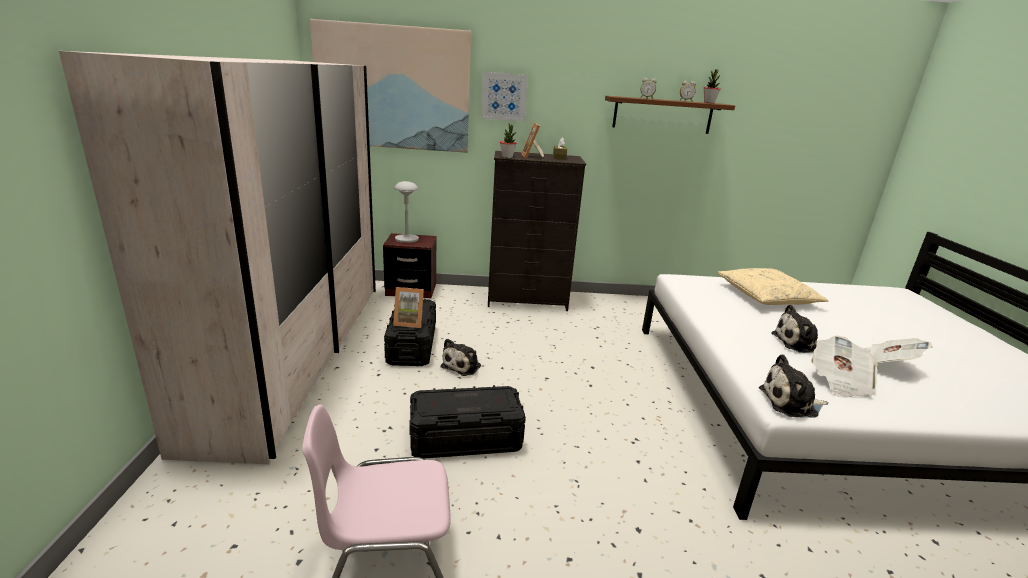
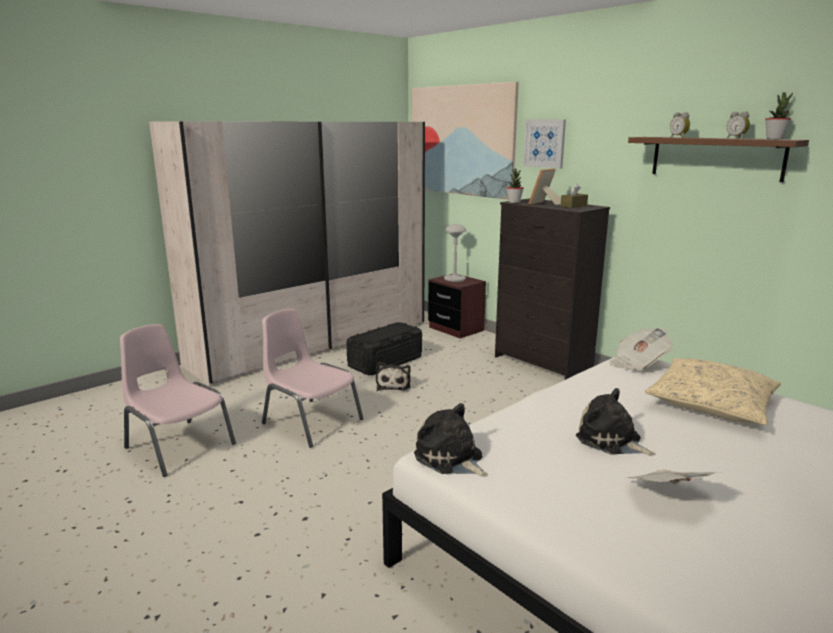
camera: 50 degrees right, 5 degrees down
picture frame [393,287,424,328] -> none
black storage box [409,385,526,459] -> pink chair [262,309,364,448]
plush toy [441,339,481,376] -> plush toy turned 75 degrees counterclockwise [376,362,411,391]
newspaper [811,336,878,398] -> newspaper moved to [609,328,673,371]

